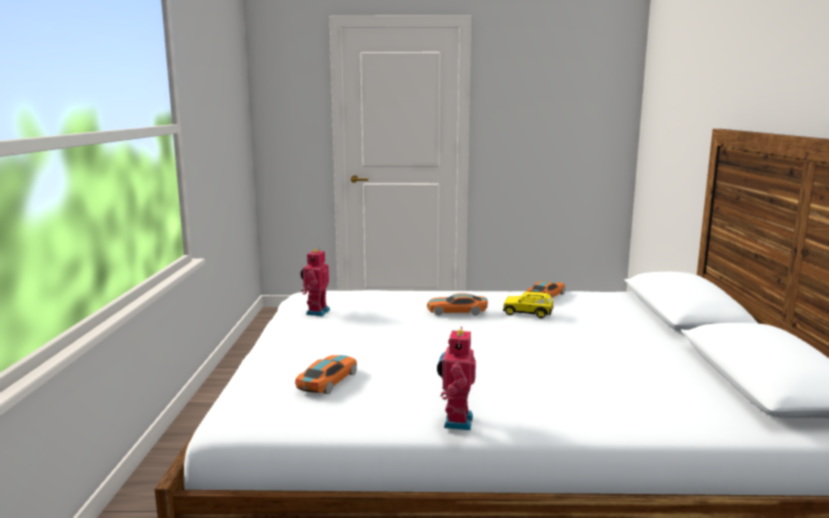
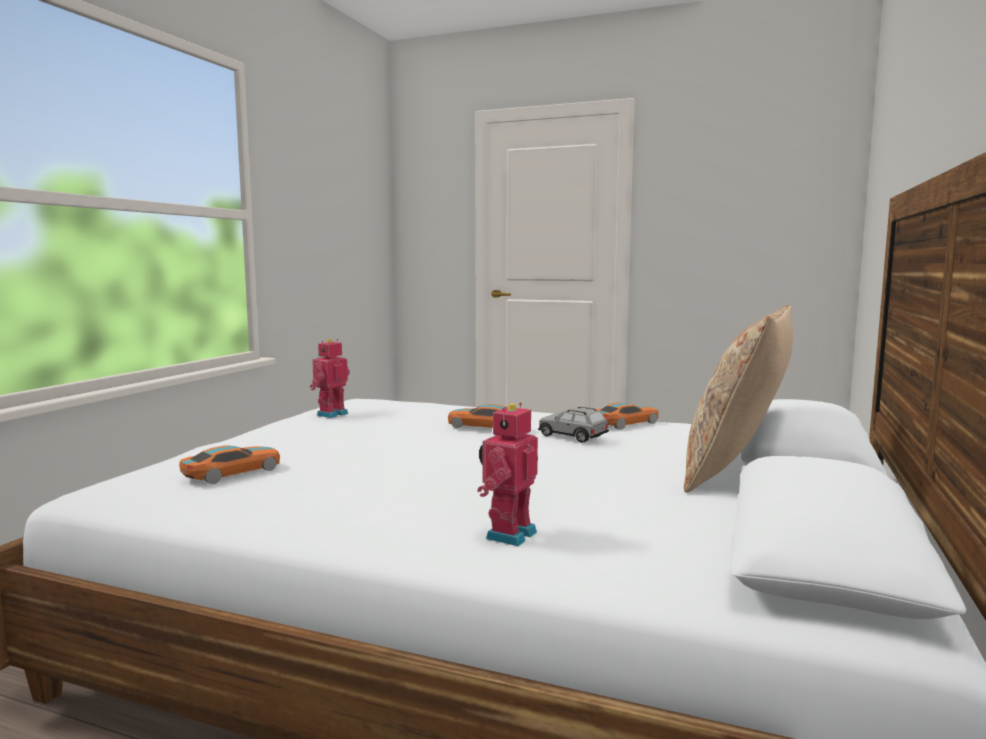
camera: 20 degrees right, 5 degrees down
toy robot [437,327,476,430] -> toy robot moved to [477,402,538,546]
yellow toy car [503,291,554,318] -> grey toy car [538,407,609,443]
none -> beige pillow [684,305,793,493]

